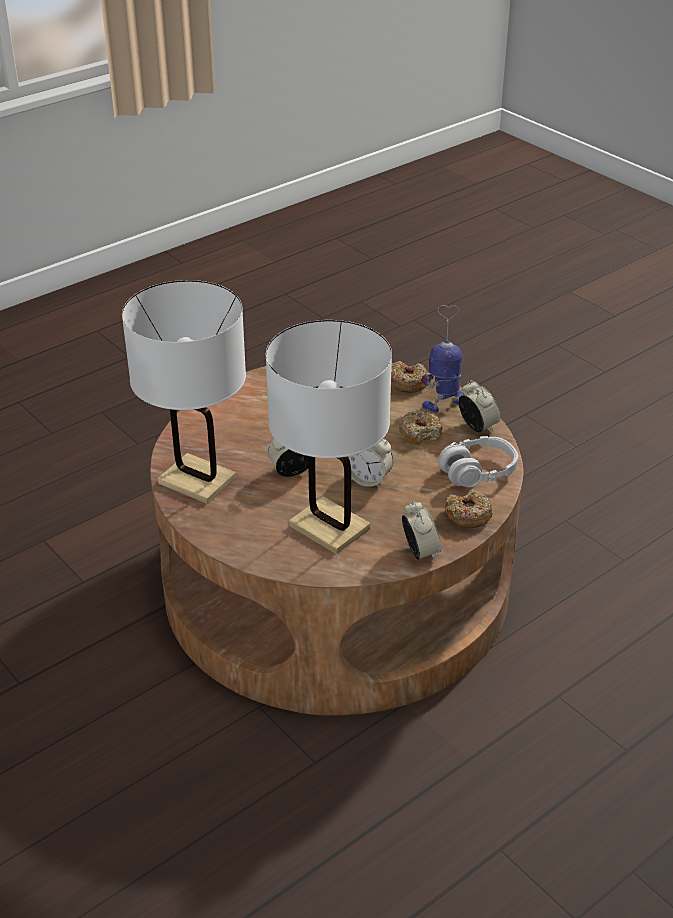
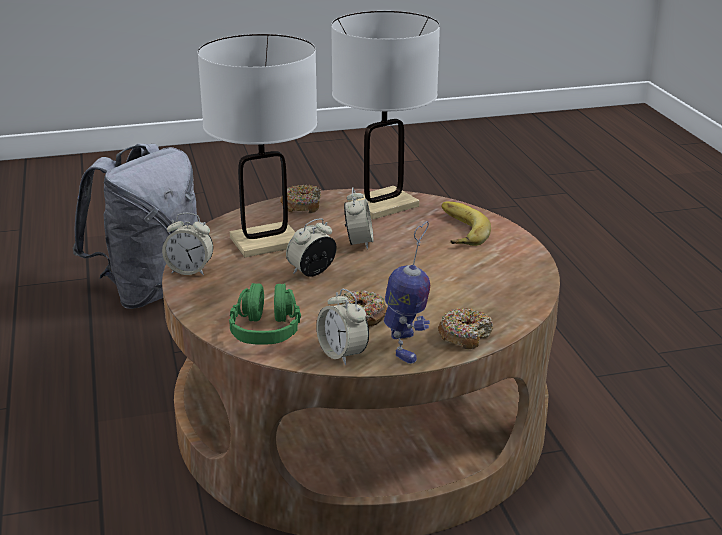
camera: 115 degrees right, 10 degrees down
grey headphones [438,436,518,487] -> green headphones [229,283,301,345]
donut [445,489,493,528] -> donut moved to [280,185,321,213]
alarm clock [459,380,500,432] -> alarm clock turned 60 degrees clockwise [316,289,369,365]
none -> grey backpack [73,144,198,309]
none -> banana [442,201,491,246]

